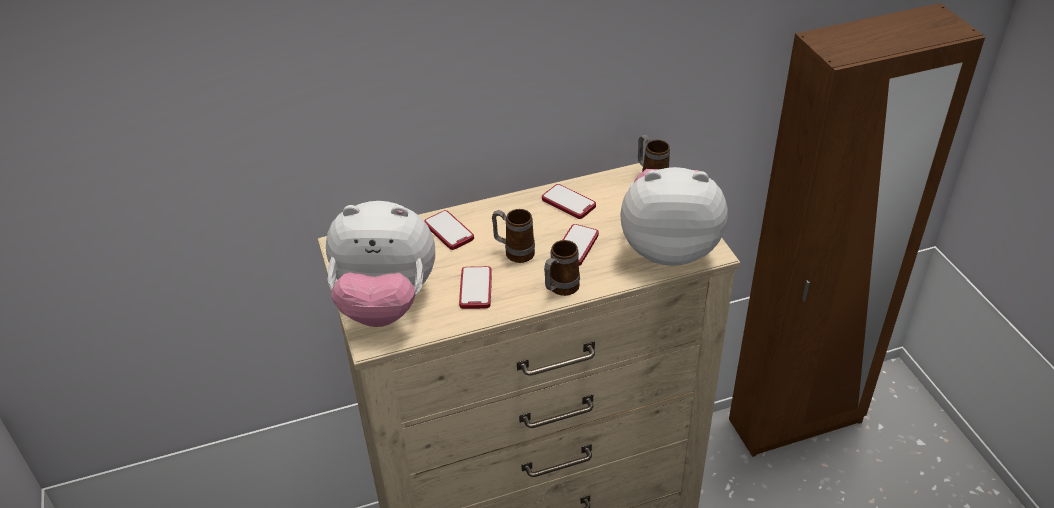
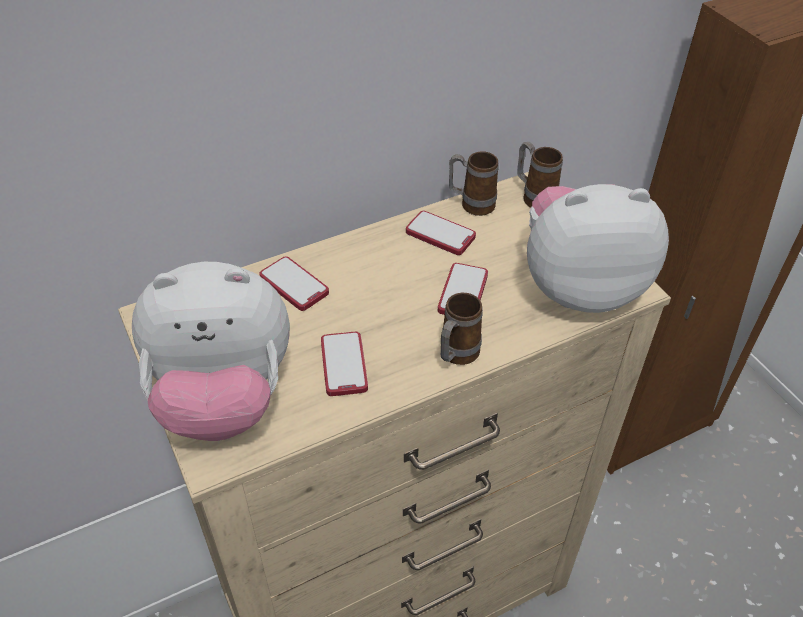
camera: 10 degrees left, 5 degrees up
mug [492,209,535,263] -> mug moved to [449,151,499,216]

